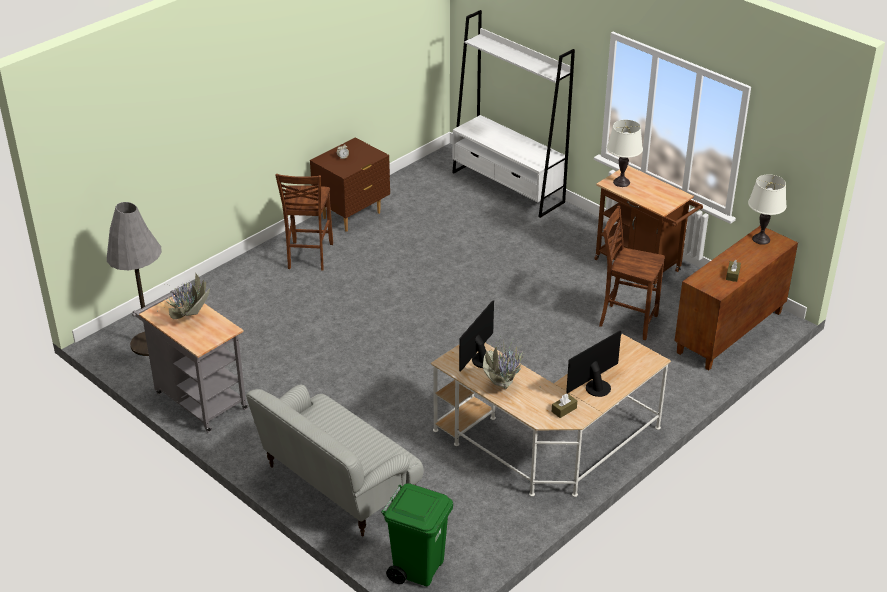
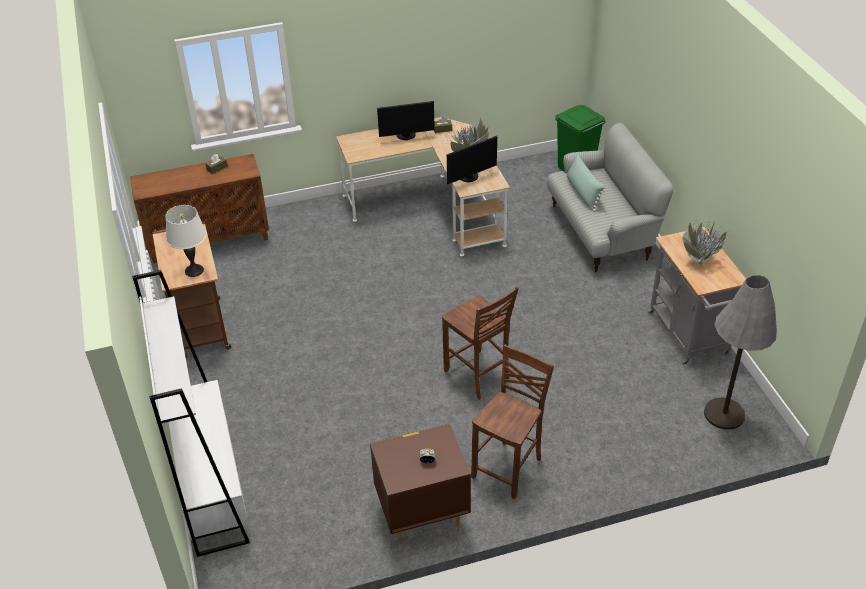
camera: 150 degrees left, 5 degrees up
brown chair [599,206,665,340] -> brown chair moved to [442,286,519,400]
white table lamp [748,174,787,245] -> none
none -> green pillow [567,154,606,211]

